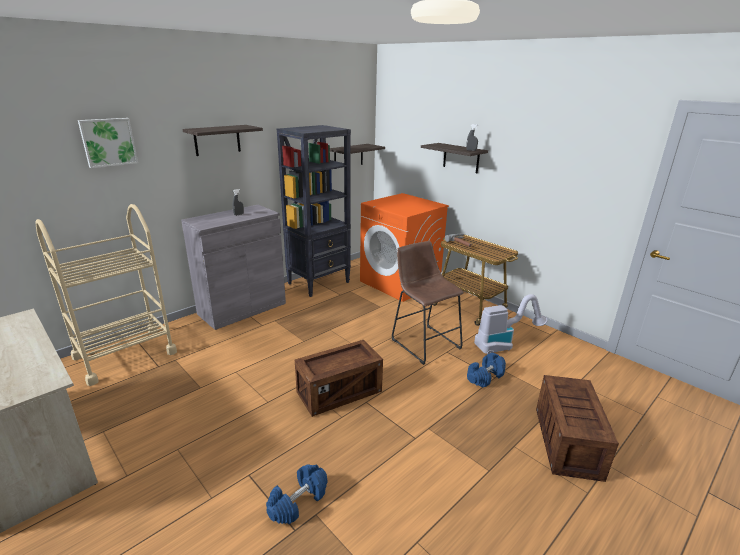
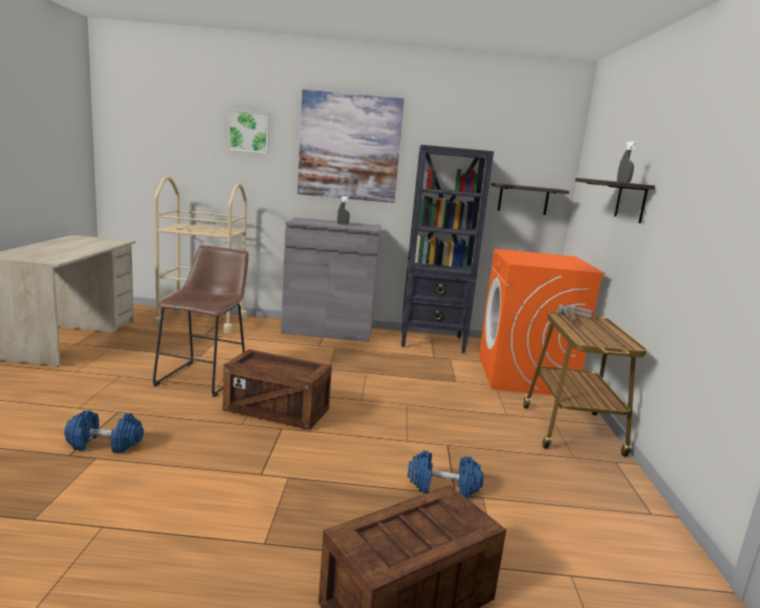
camera: 45 degrees right, 10 degrees down
shelf [182,125,263,156] -> picture [297,89,404,203]
brown stool [392,241,464,365] -> brown stool moved to [153,245,249,397]
vacuum cleaner [474,294,547,355] -> none

